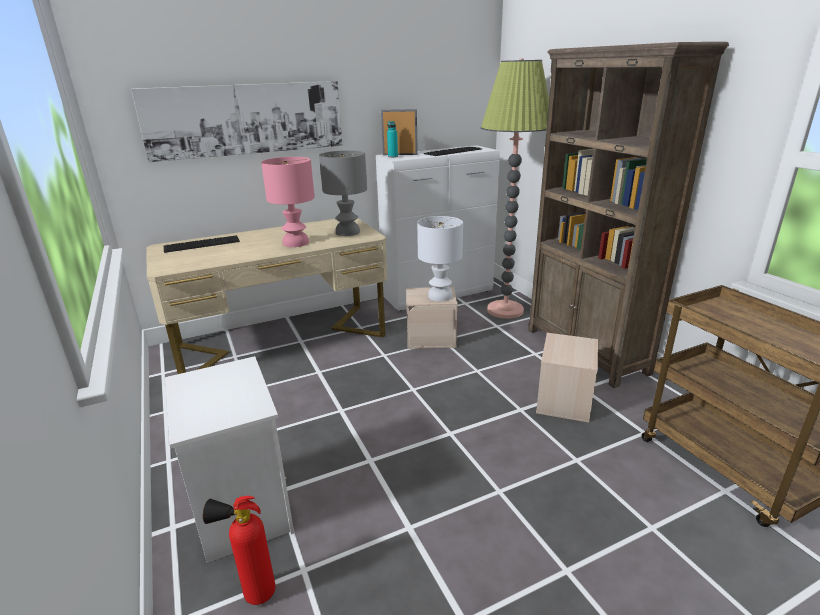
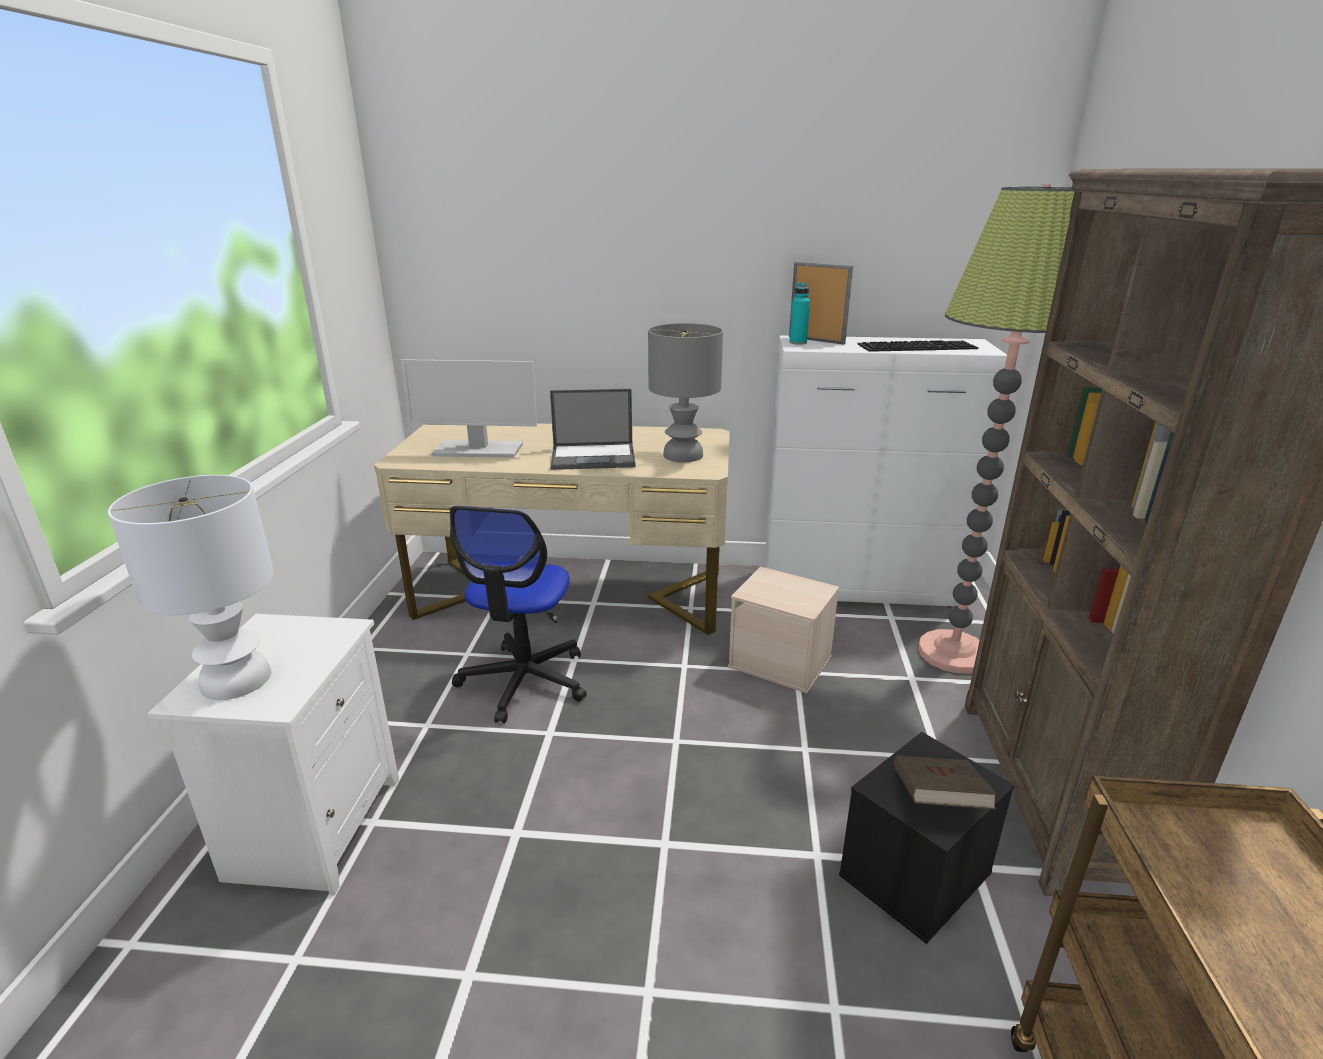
camera: 30 degrees right, 0 degrees up
picture [131,81,343,162] -> none
keyboard [164,235,240,253] -> none
fire extinguisher [203,496,276,605] -> none
pink table lamp [261,157,315,247] -> laptop [550,389,636,470]
white table lamp [417,216,463,301] -> white table lamp moved to [108,475,274,700]
beige storage box [536,333,598,423] -> black storage box [839,732,1015,944]
none -> monitor [400,359,537,458]
none -> office chair [450,506,587,723]
none -> brown book [893,756,997,810]

